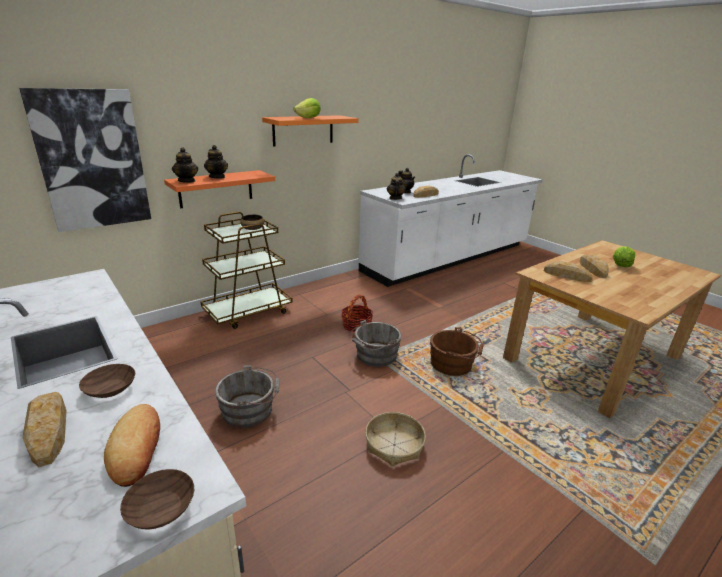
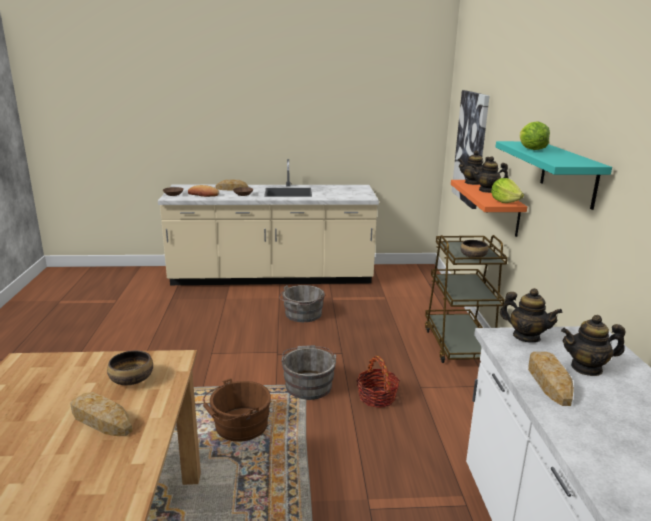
camera: 125 degrees right, 5 degrees down
orange shelf [262,115,359,146] -> turquoise shelf [496,141,612,210]
basket [365,412,426,466] -> none
bread [544,261,593,282] -> bowl [107,350,153,385]
lettuce [613,246,635,267] -> lettuce moved to [491,178,524,203]

